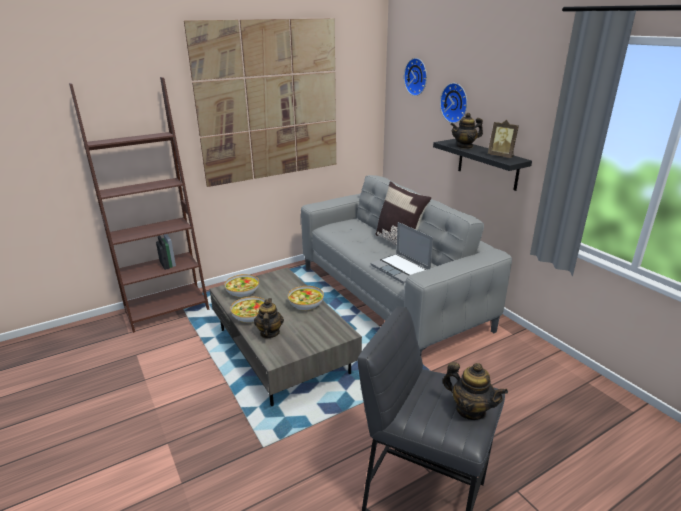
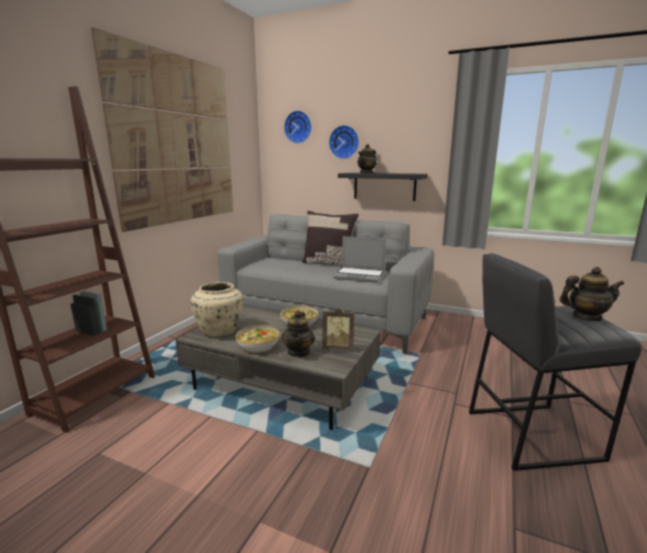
camera: 35 degrees left, 10 degrees down
bowl [224,274,259,298] -> beige vase [191,282,243,337]
teapot [254,298,284,338] -> teapot turned 135 degrees counterclockwise [282,310,315,357]
picture frame [488,120,519,158] -> picture frame moved to [322,308,354,351]

